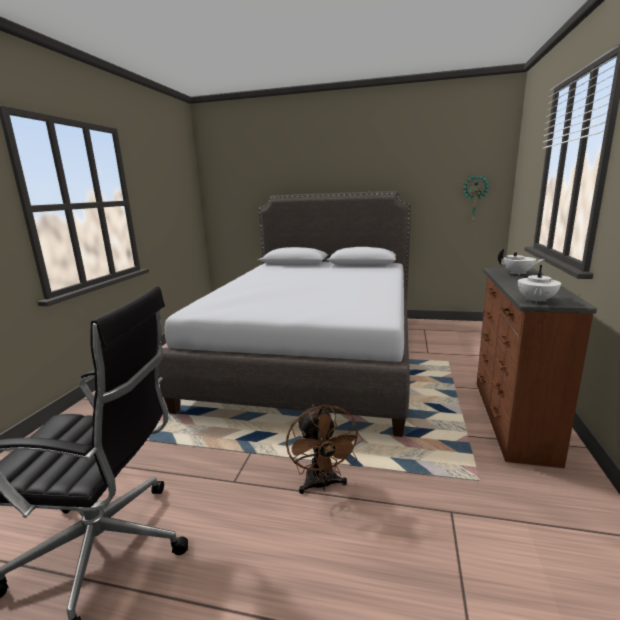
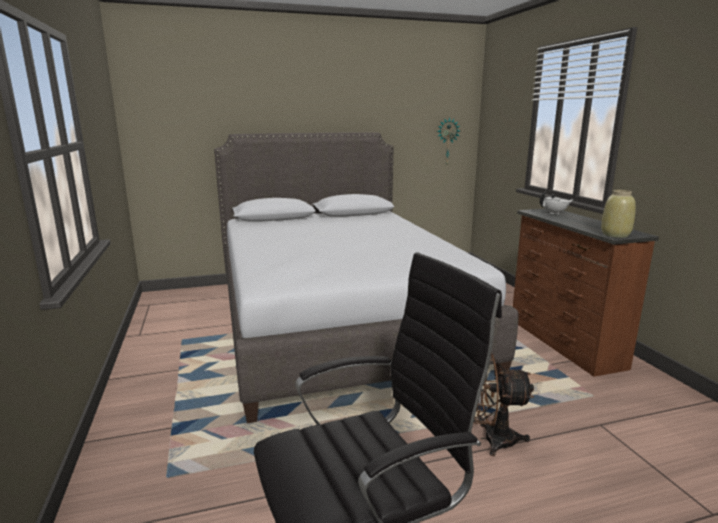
camera: 30 degrees left, 0 degrees up
brown fan [286,404,363,494] -> brown fan turned 135 degrees clockwise [473,353,534,456]
white teapot [518,265,561,303] -> beige vase [601,190,636,238]

